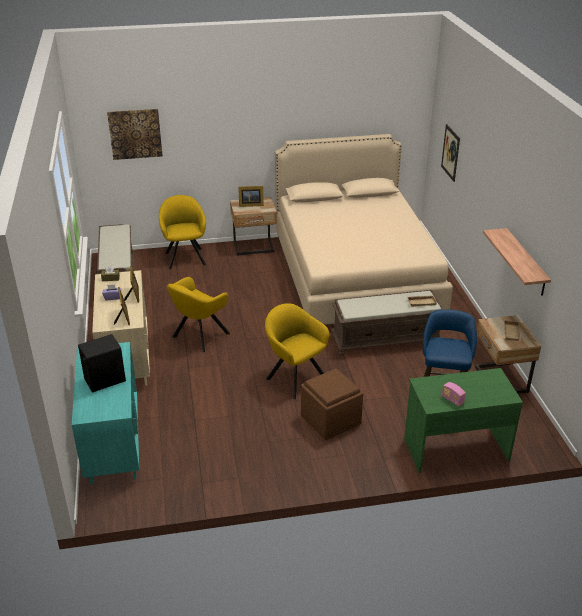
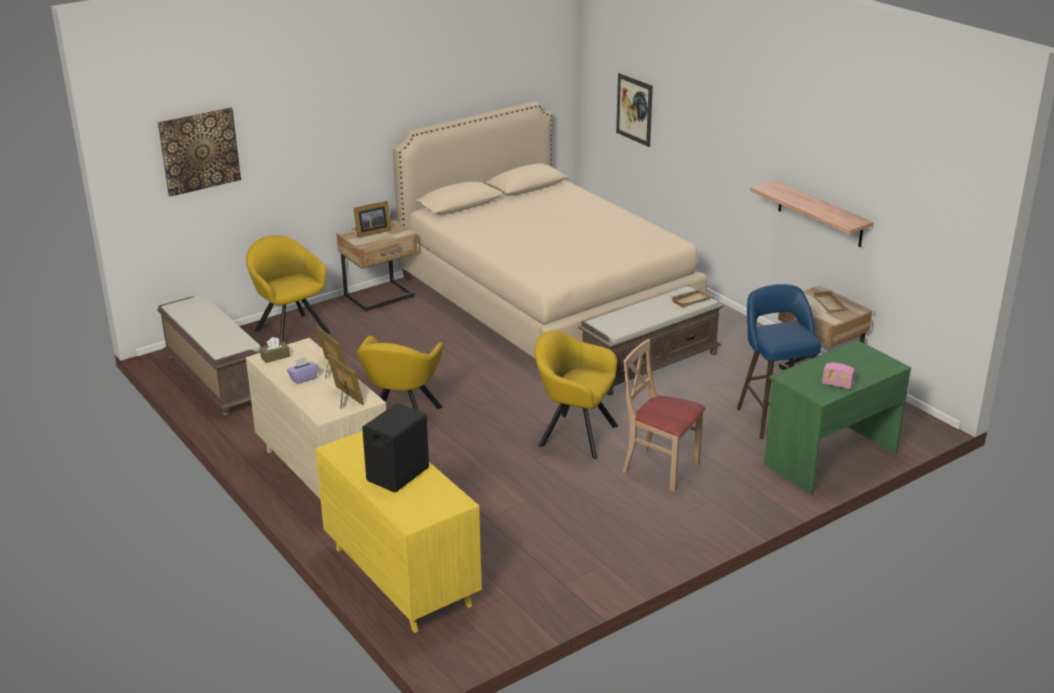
camera: 25 degrees left, 5 degrees down
turquoise dresser [72,342,139,485] -> yellow dresser [315,431,482,633]
brown ottoman [301,368,363,440] -> beige chair [623,339,706,492]

